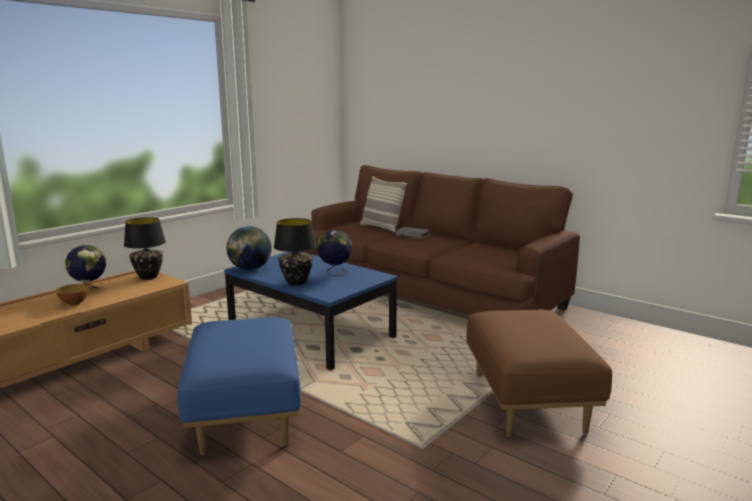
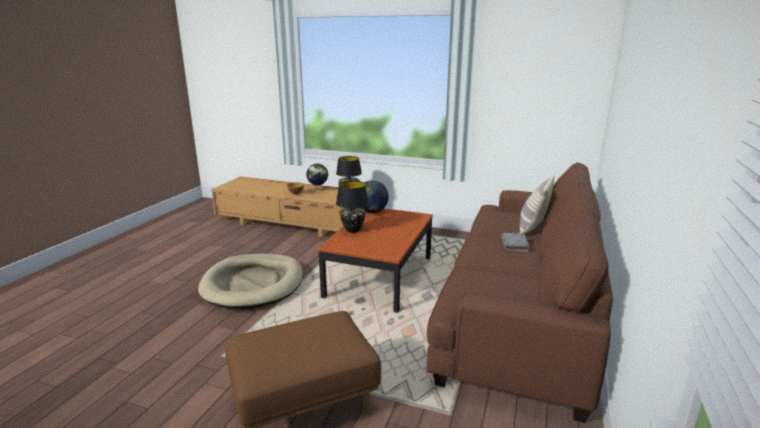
camera: 70 degrees right, 5 degrees up
blue ottoman [177,317,301,455] -> beige dog bed [198,254,303,310]
blue coffee table [224,252,398,370] -> brown coffee table [318,208,433,313]
globe [317,230,352,276] -> none

